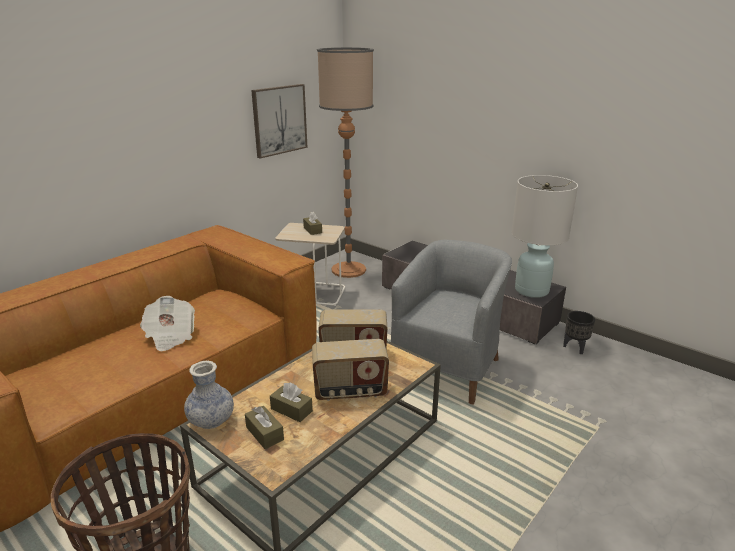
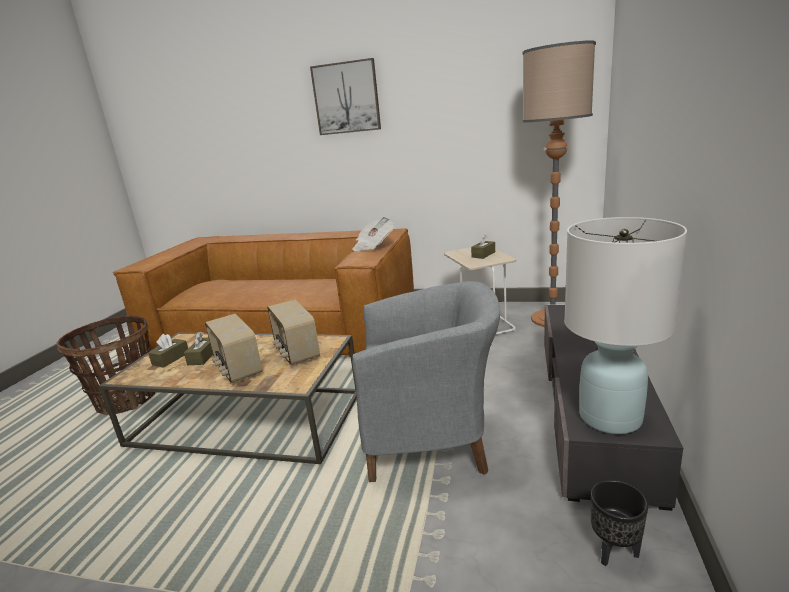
camera: 65 degrees right, 5 degrees down
newspaper [140,296,195,351] -> newspaper moved to [352,217,395,251]
vase [184,361,234,429] -> none
picture [251,84,308,159] -> picture moved to [310,58,381,135]

